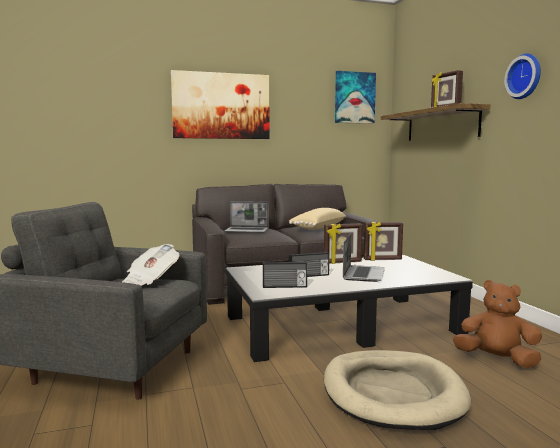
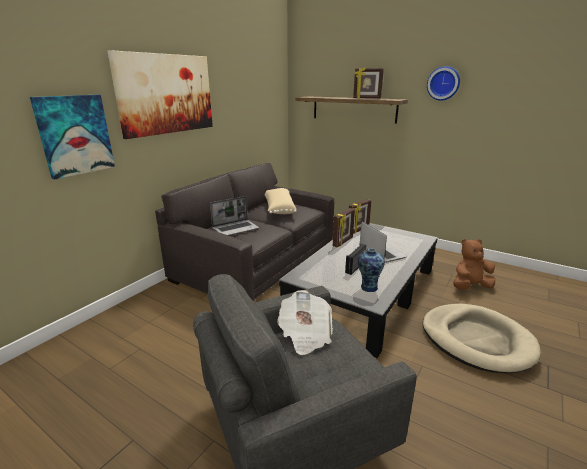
camera: 40 degrees left, 15 degrees up
radio [263,261,307,288] -> vase [357,248,385,292]
picture [335,71,376,124] -> picture moved to [30,95,115,180]

